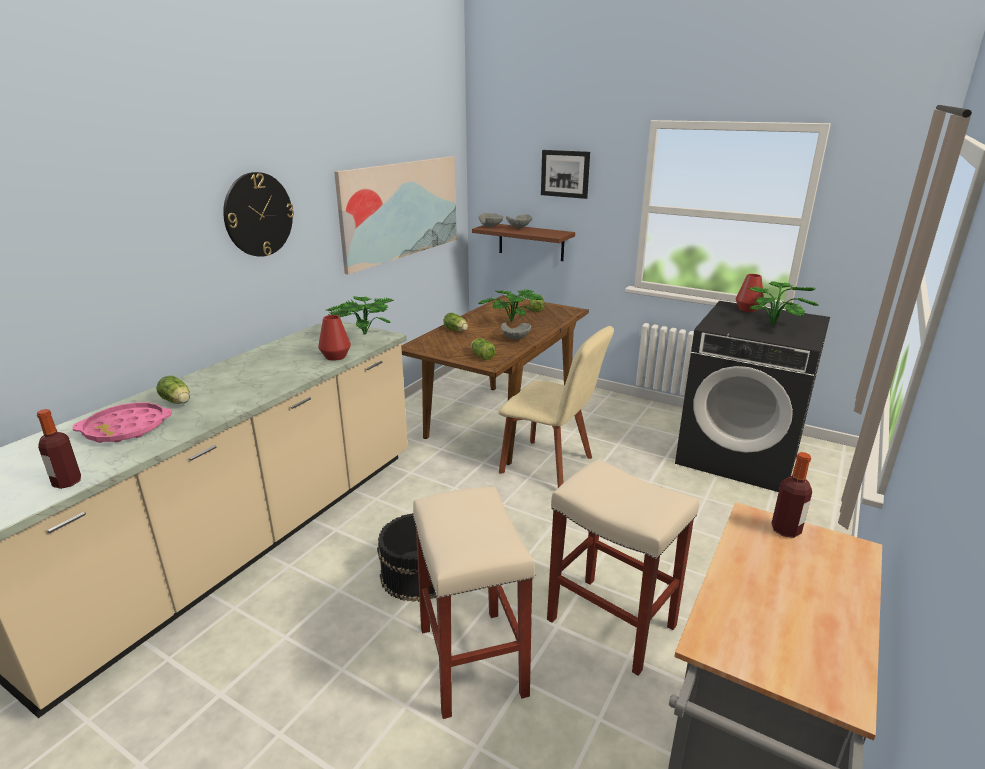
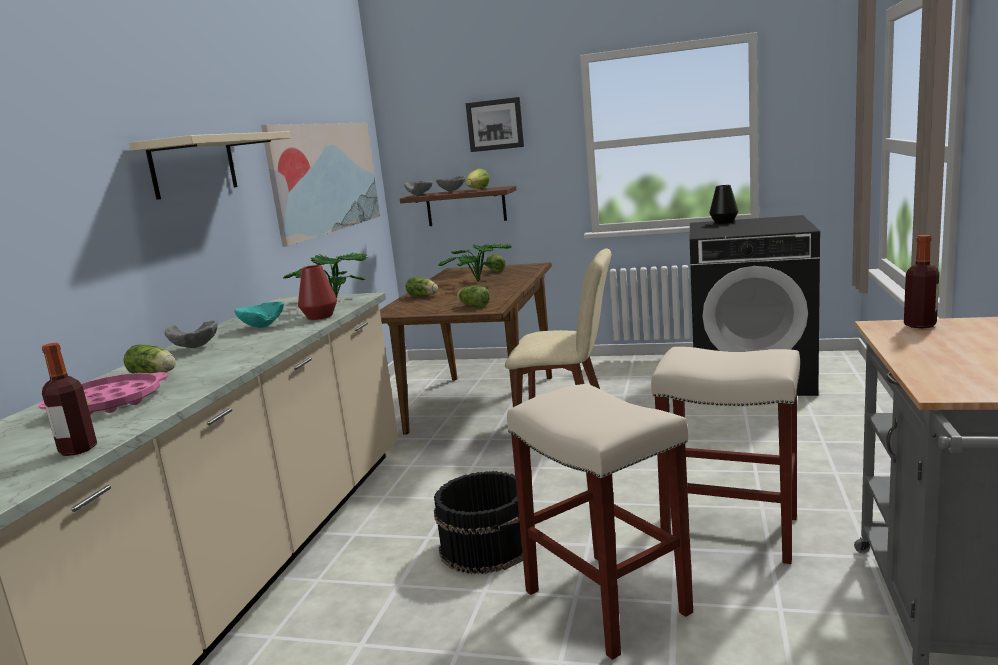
camera: 15 degrees left, 10 degrees down
wall clock [223,172,294,257] -> beige shelf [129,131,290,200]
grey bowl [501,323,531,339] -> grey bowl moved to [164,320,218,348]
red vase [736,274,764,312] -> black vase [709,185,738,224]
potted plant [748,281,819,326] -> none
none -> turquoise bowl [235,301,284,328]
none -> lettuce [466,168,490,189]

